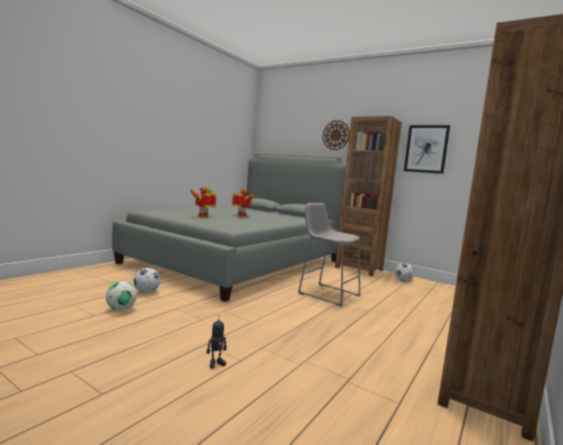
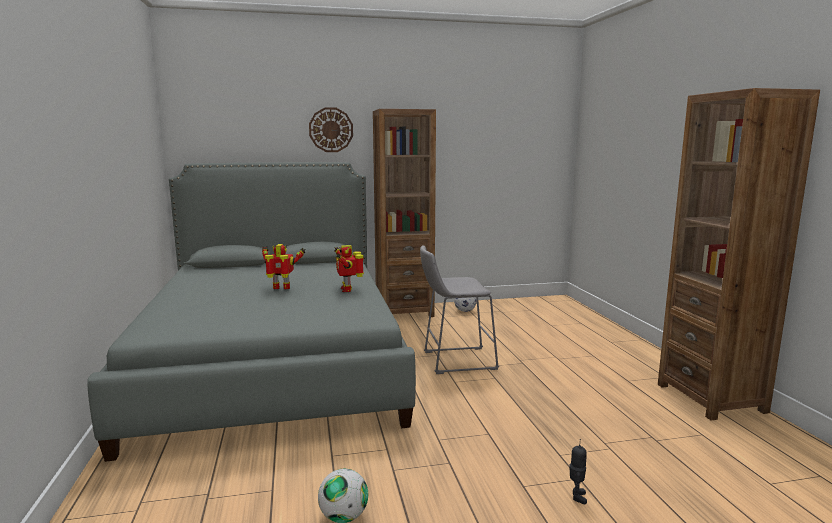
camera: 45 degrees left, 5 degrees up
football [133,268,160,293] -> none
toy robot [191,187,217,217] -> toy robot moved to [334,245,364,292]
picture [404,125,450,174] -> none

